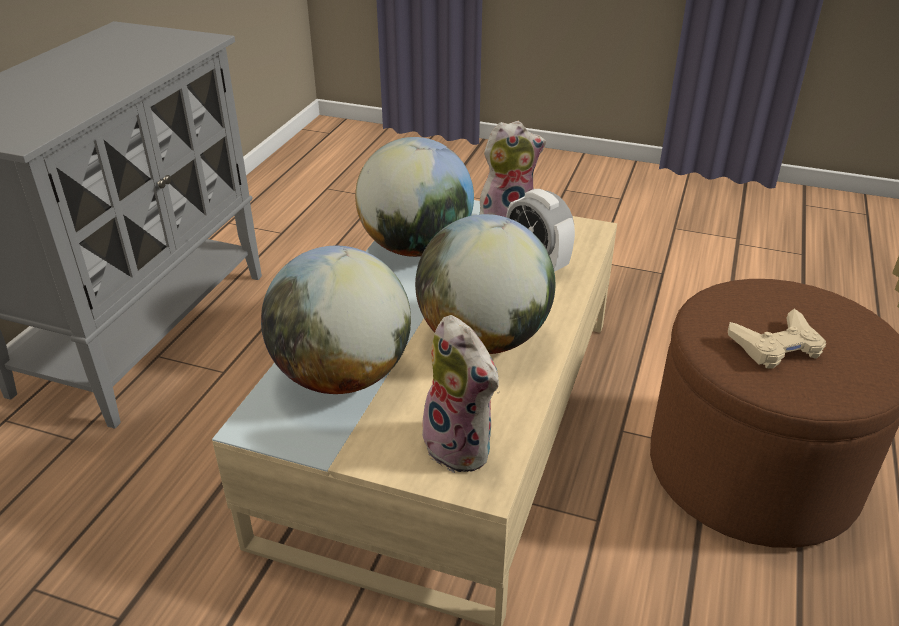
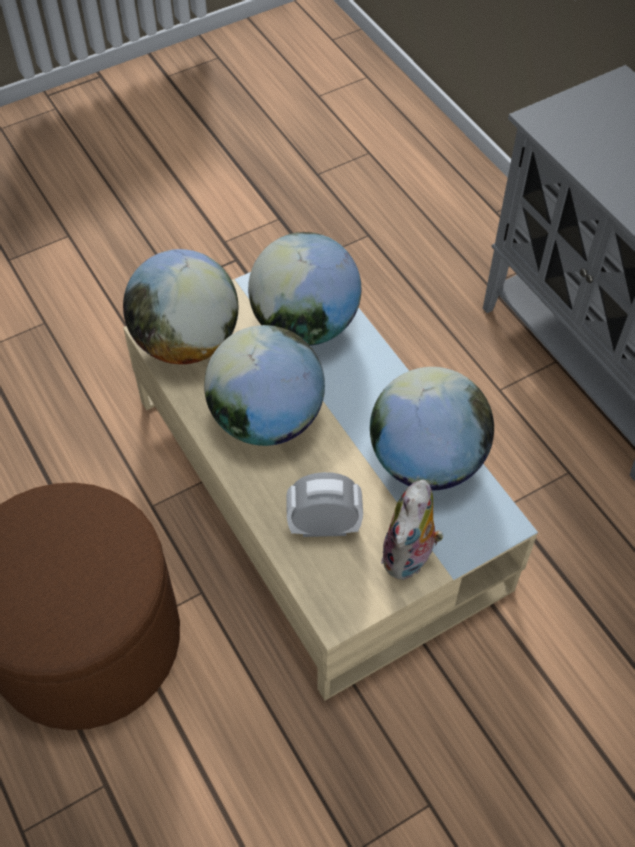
camera: 130 degrees right, 20 degrees up
plush toy [422,315,500,473] -> globe [123,249,238,364]
beige game controller [728,309,826,369] -> none

